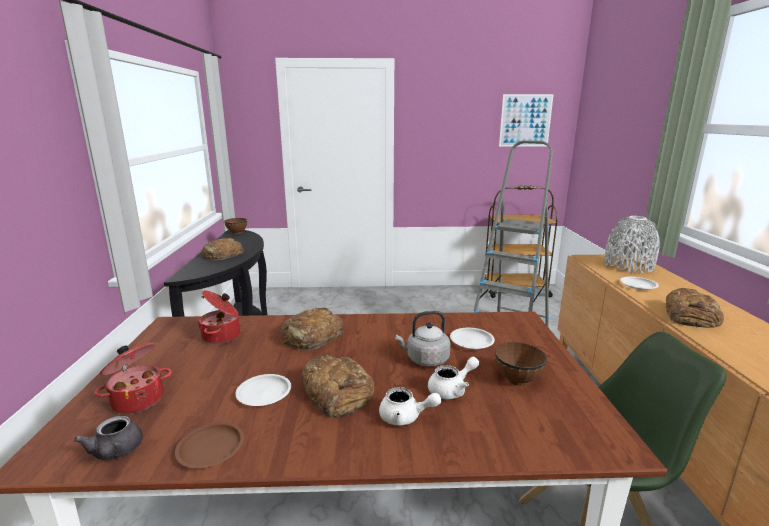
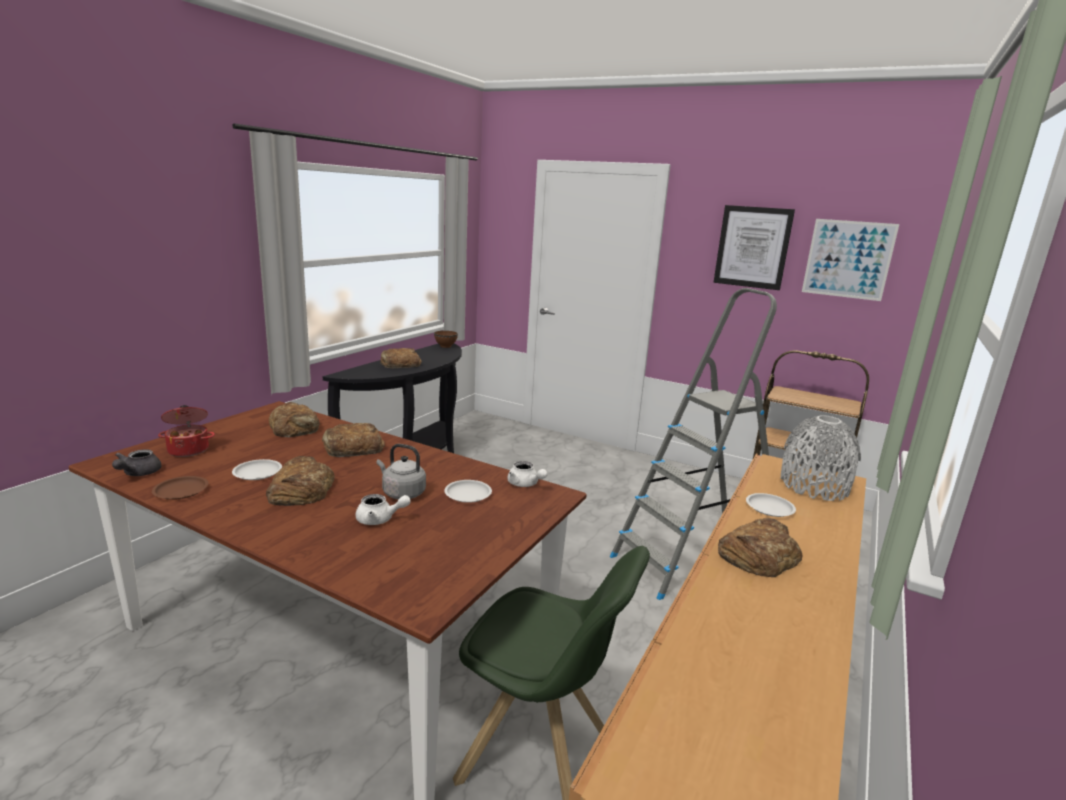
camera: 30 degrees right, 0 degrees up
cooking pot [198,290,240,344] -> bread [269,402,319,437]
white teapot [379,387,441,425] -> white teapot moved to [507,461,547,487]
brown bowl [495,342,547,386] -> none
none -> picture [713,205,795,290]

